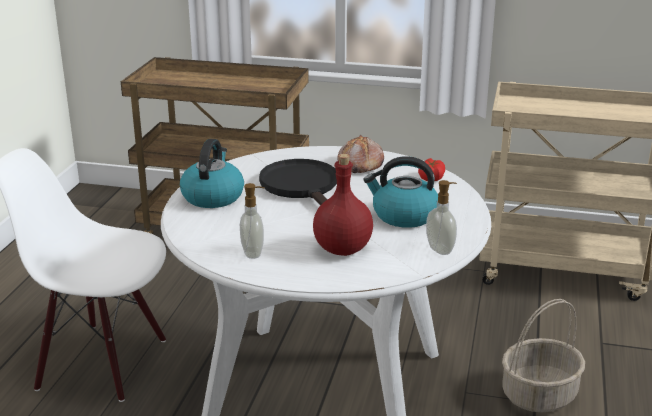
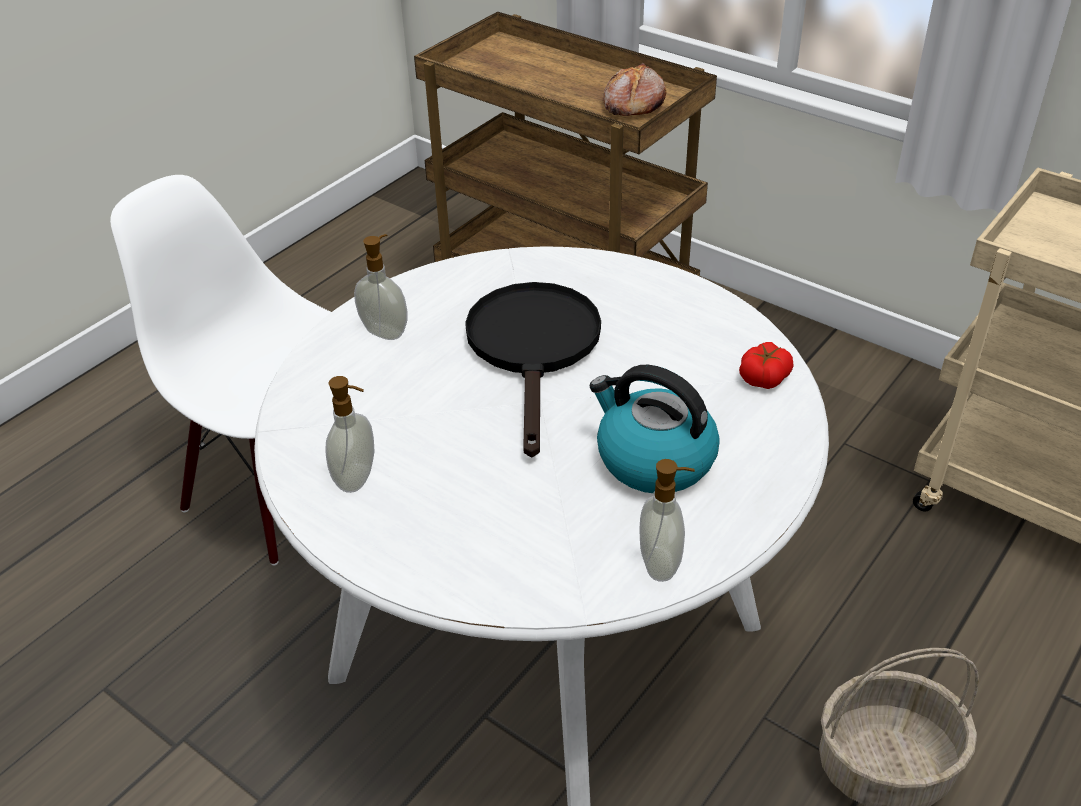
camera: 25 degrees right, 15 degrees up
kettle [180,139,244,208] -> soap dispenser [354,234,408,340]
red bottle [313,154,373,256] -> none
bread [337,135,384,173] -> bread moved to [604,63,666,116]

